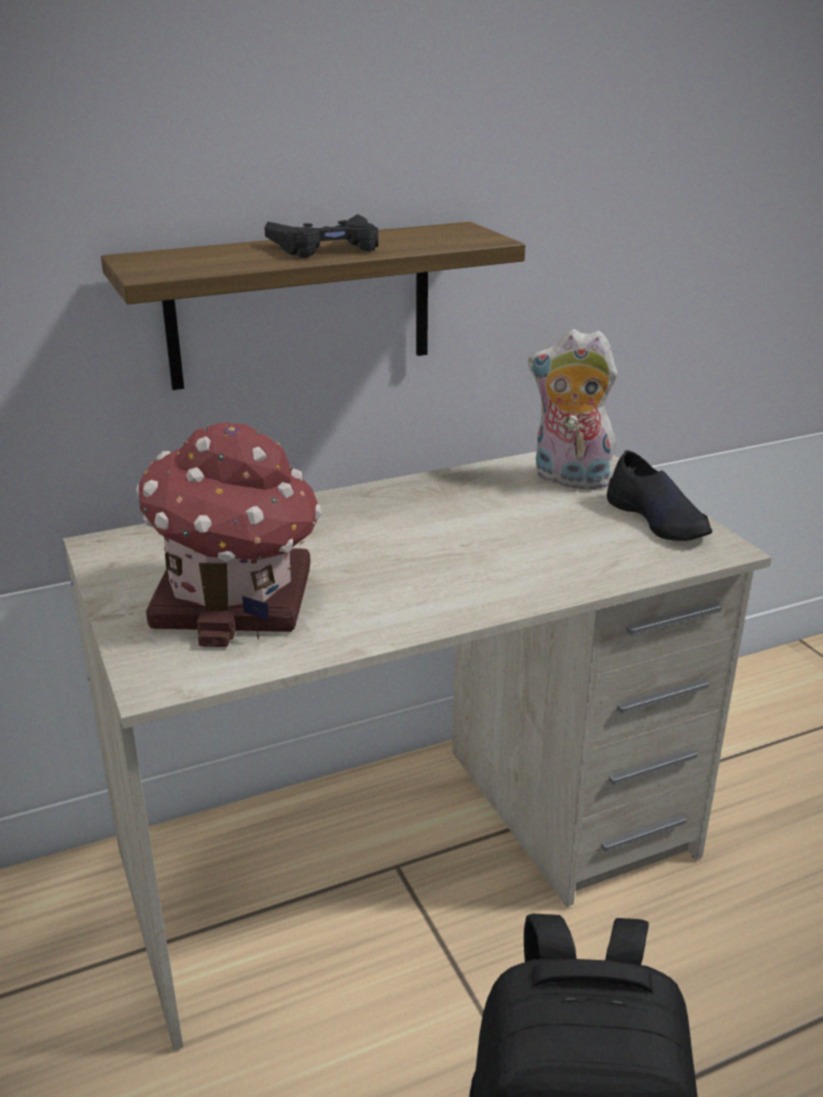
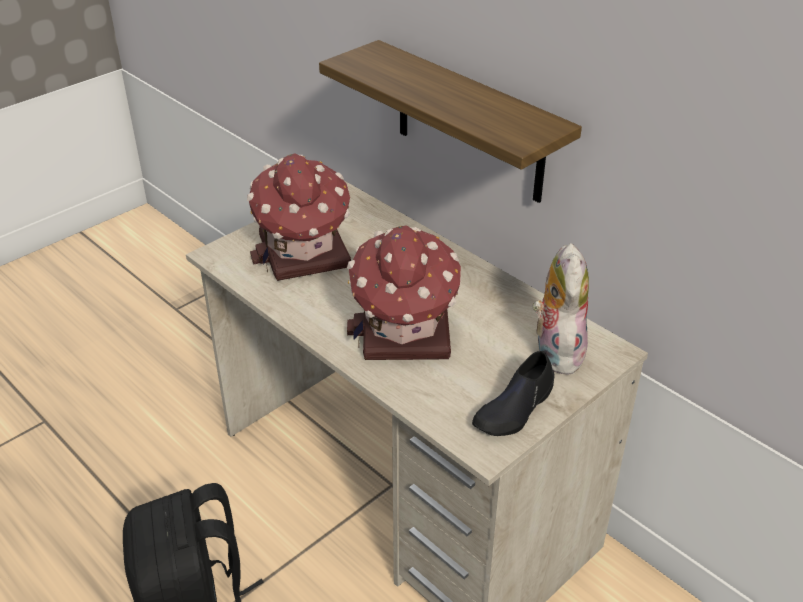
camera: 70 degrees right, 10 degrees up
black game controller [265,214,378,258] -> none
none -> toy house [347,225,461,360]

